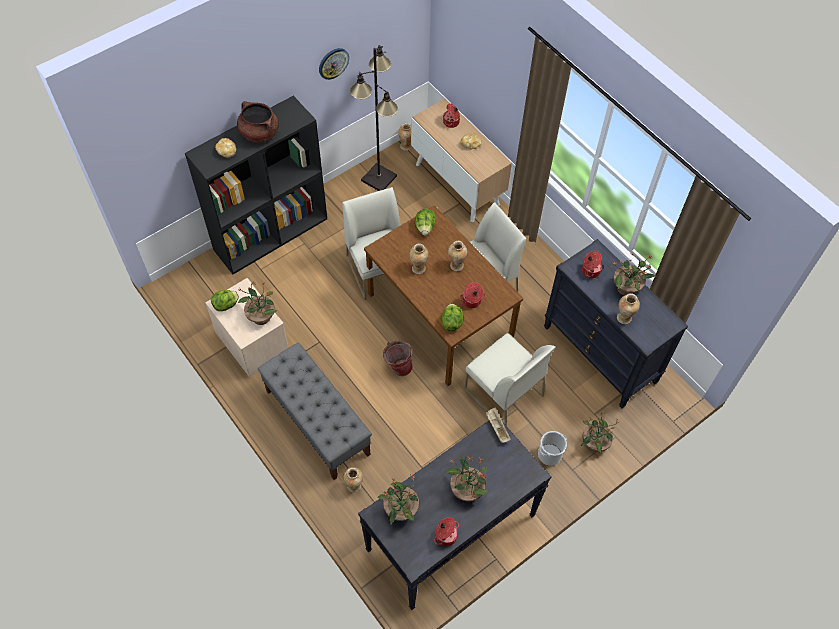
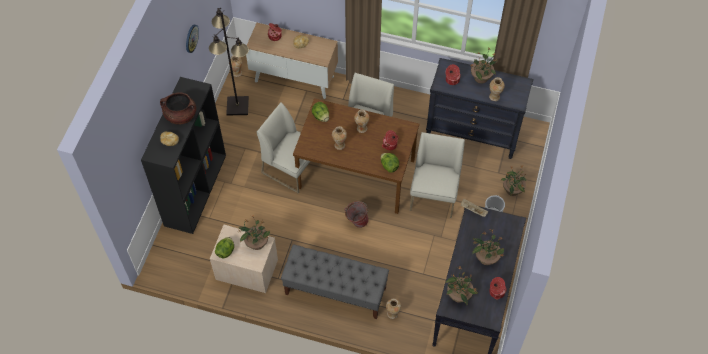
camera: 35 degrees left, 0 degrees up
white chair [464,333,556,426] -> white chair turned 90 degrees counterclockwise [410,132,465,218]

